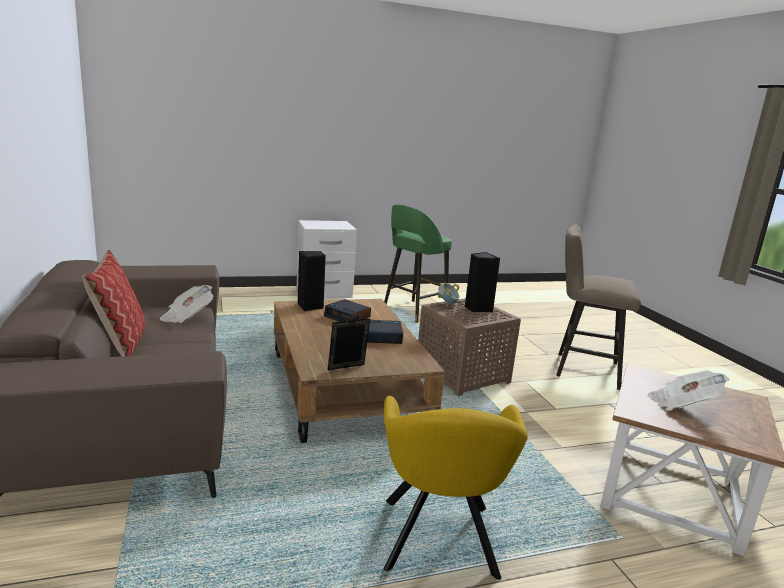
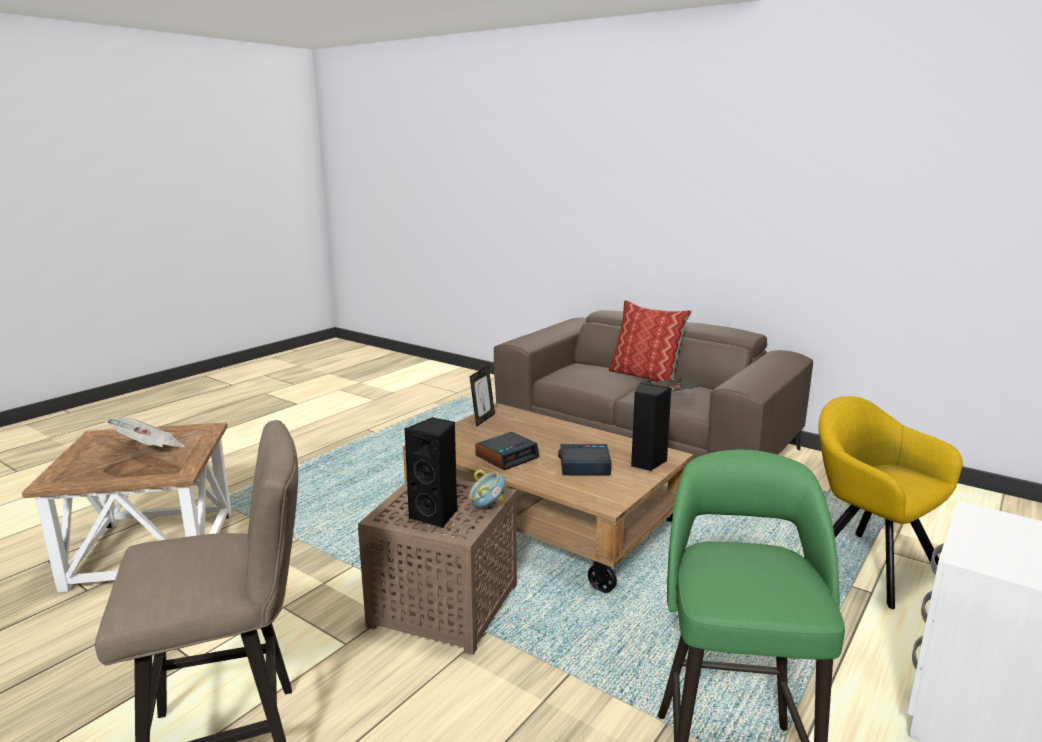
camera: 145 degrees right, 0 degrees up
yellow armchair [384,396,528,580] -> yellow armchair moved to [818,396,963,609]

